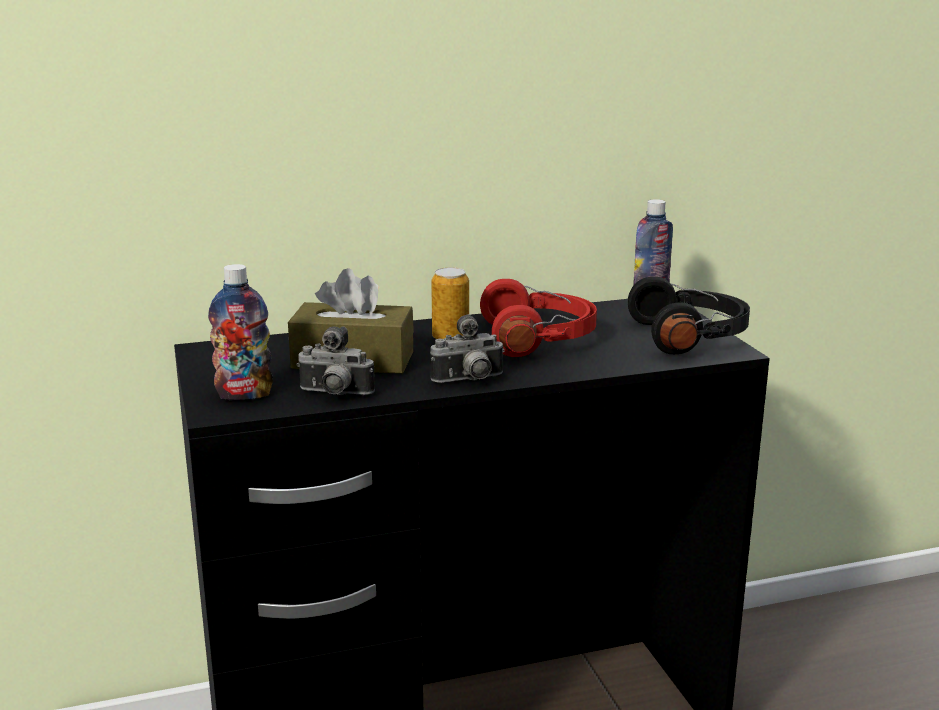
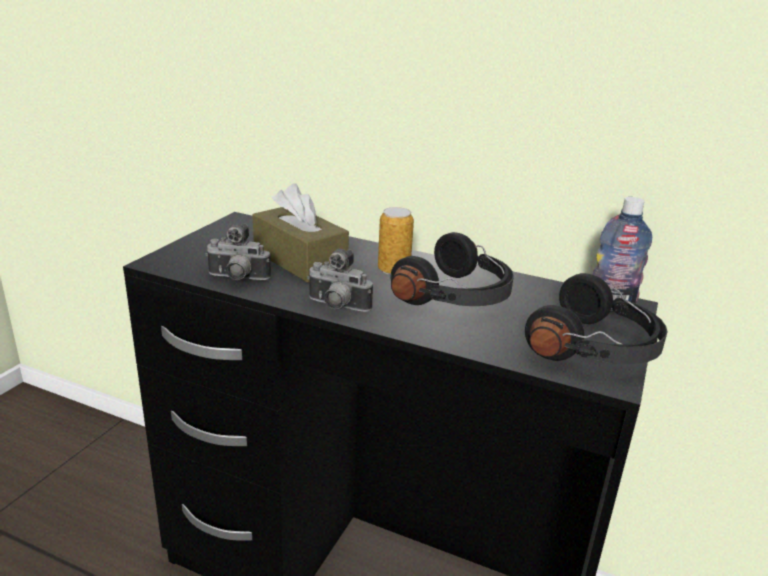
camera: 40 degrees right, 5 degrees up
bottle [208,264,273,401] -> none
camera [296,327,375,395] -> camera turned 45 degrees counterclockwise [205,224,271,281]
red headphones [480,279,597,357] -> black headphones [391,232,514,306]

